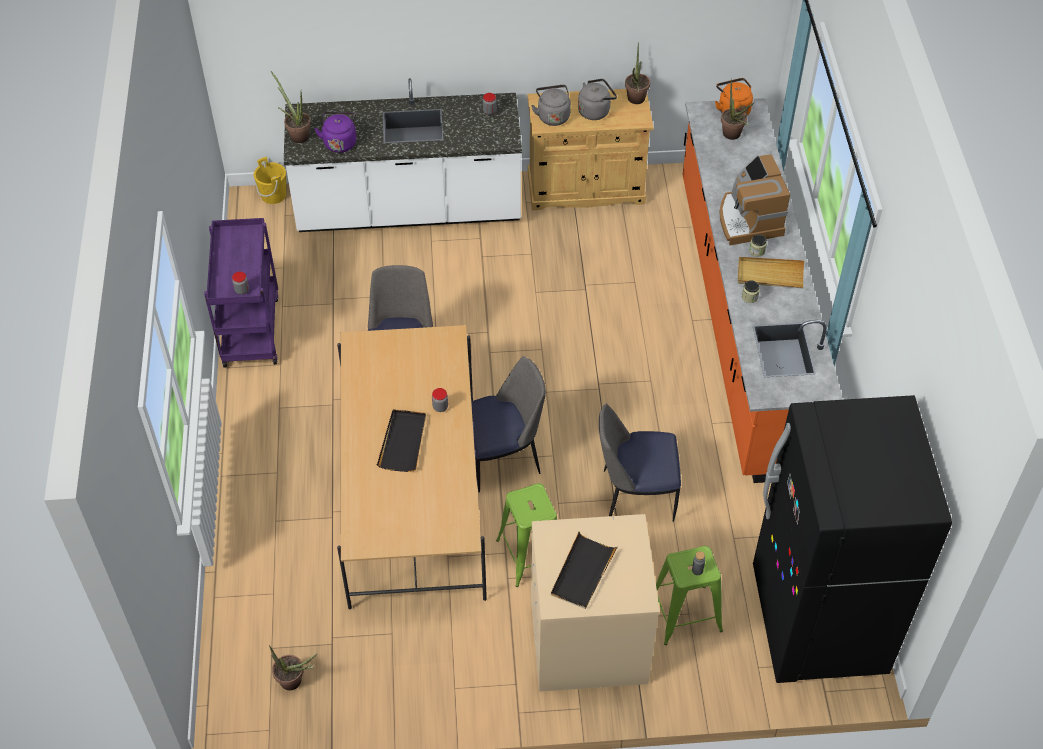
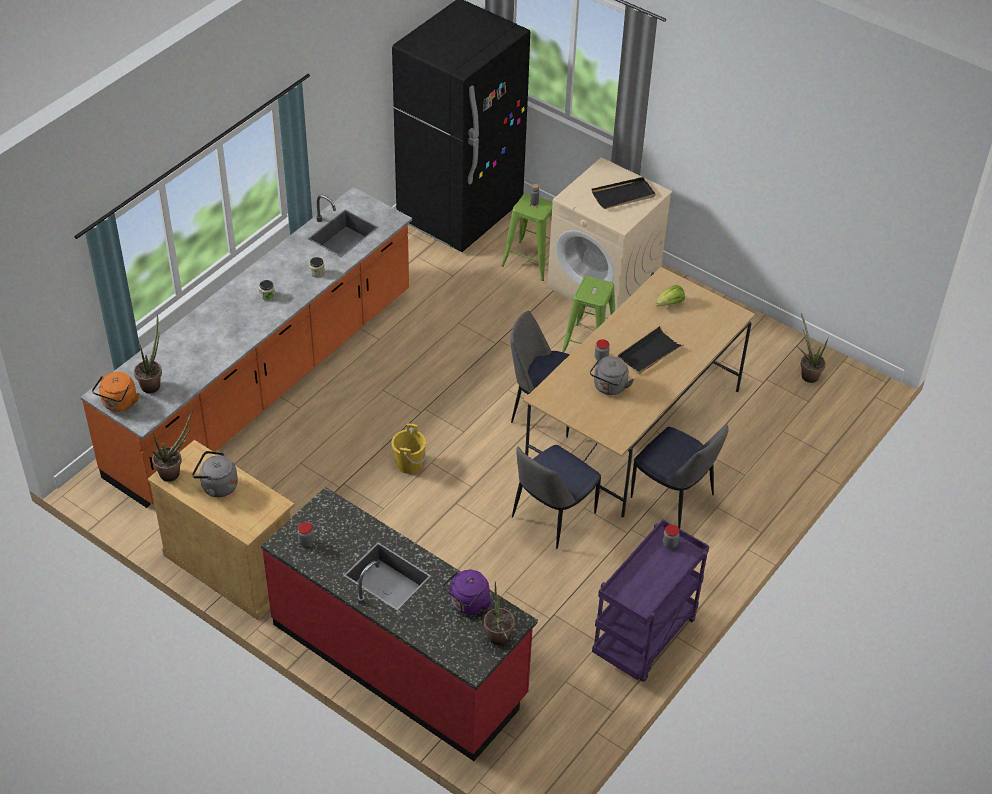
camera: 140 degrees left, 5 degrees down
yellow bucket [254,157,286,204] -> yellow bucket moved to [391,424,426,474]
white counter [284,78,522,232] -> red counter [261,487,538,761]
grey kettle [531,85,571,126] -> grey kettle moved to [590,356,634,395]
chair [599,403,681,522] -> chair moved to [631,424,728,529]
coffee machine [720,154,790,245] -> none
beige tray [737,257,804,288] -> none
none -> lettuce [656,285,685,306]

